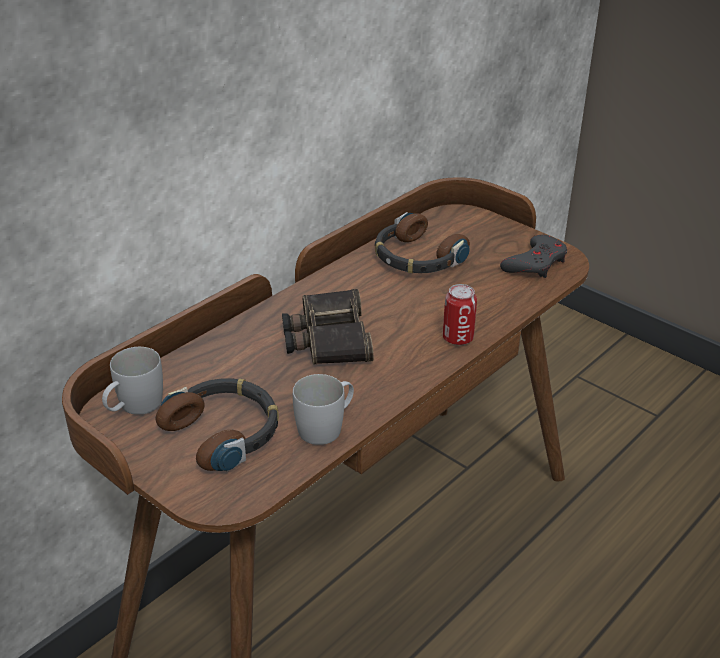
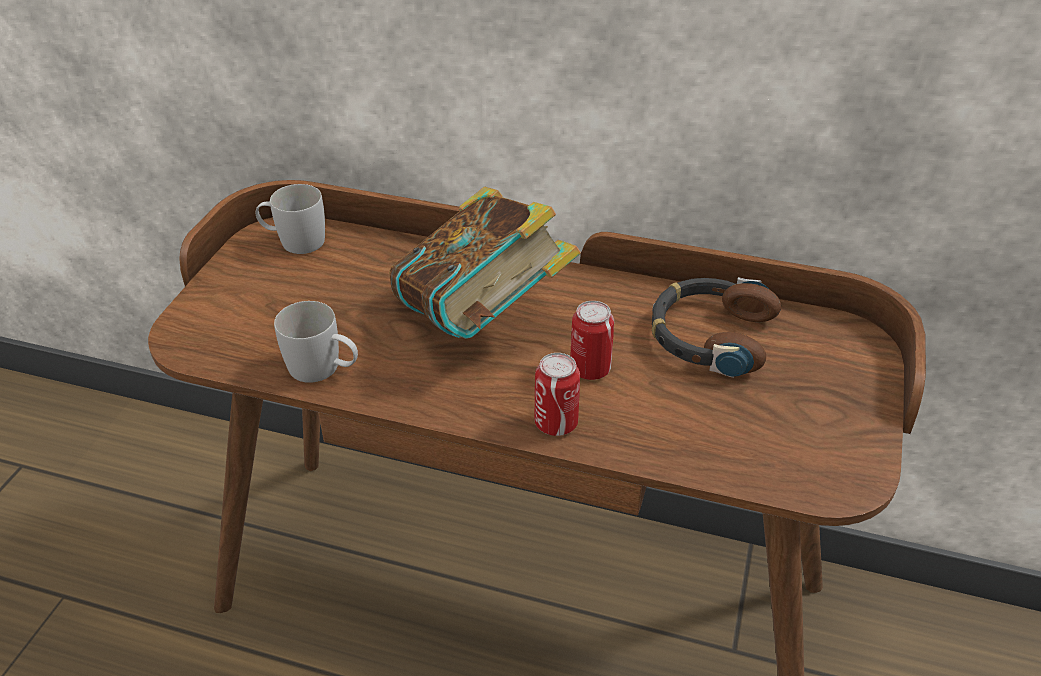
camera: 65 degrees right, 5 degrees up
headphones [156,378,279,472] -> none
binoculars [282,289,373,365] -> book [389,187,581,339]
grey game controller [500,235,567,278] -> none
none -> can [570,301,614,380]

